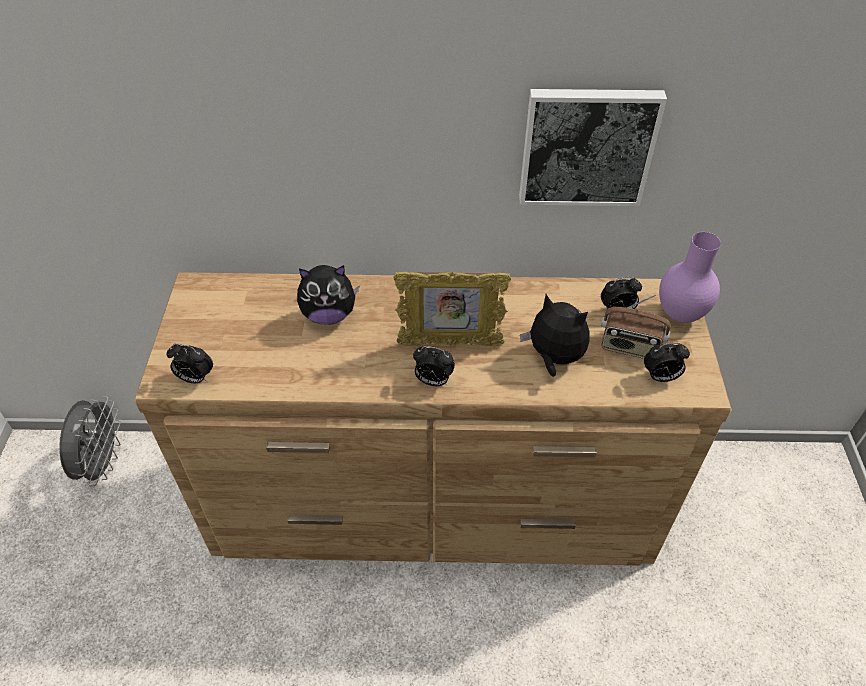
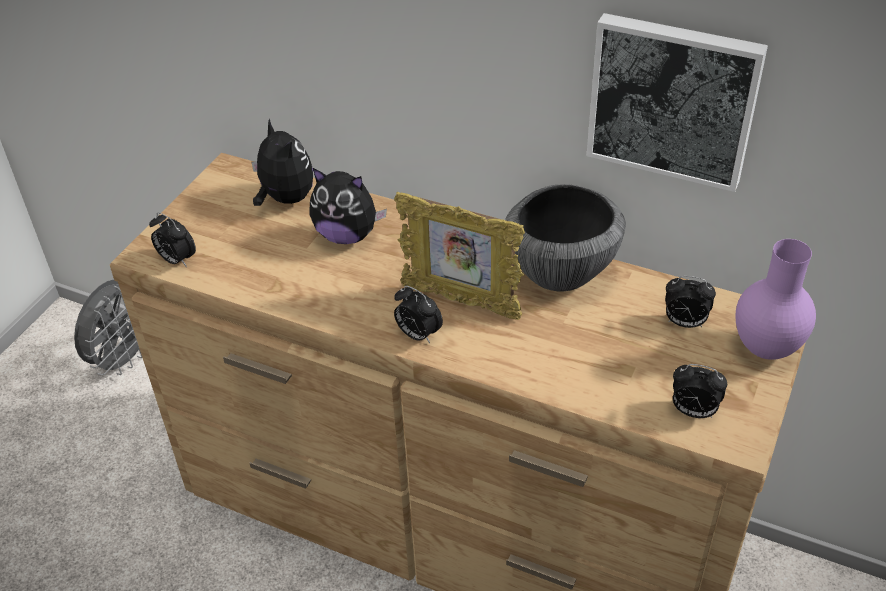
camera: 25 degrees right, 5 degrees down
plush toy [520,294,589,377] -> plush toy moved to [252,119,313,206]
radio [601,295,671,359] -> none
none -> bowl [505,184,626,292]

